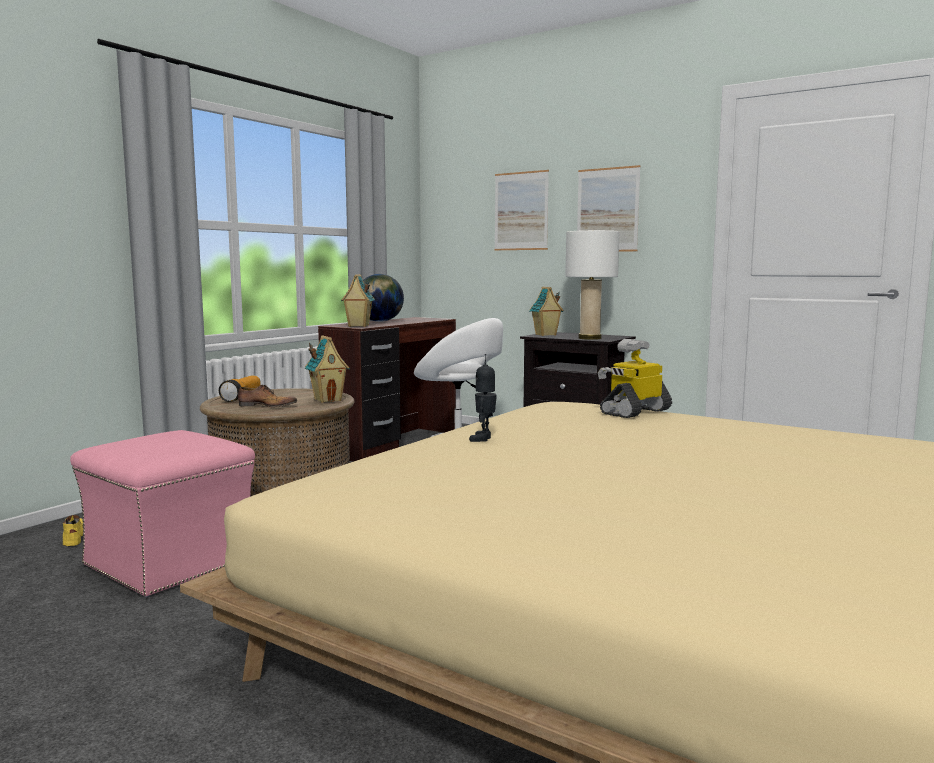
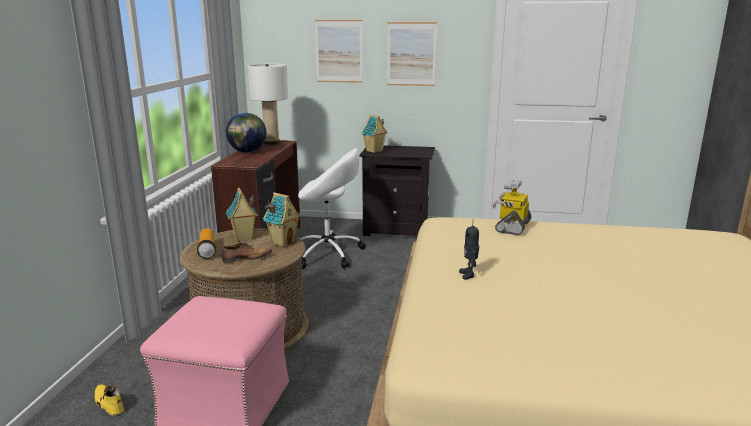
camera: 25 degrees left, 10 degrees up
toy house [341,274,375,327] -> toy house moved to [226,188,258,241]
white table lamp [565,230,619,340] -> white table lamp moved to [247,64,288,145]

